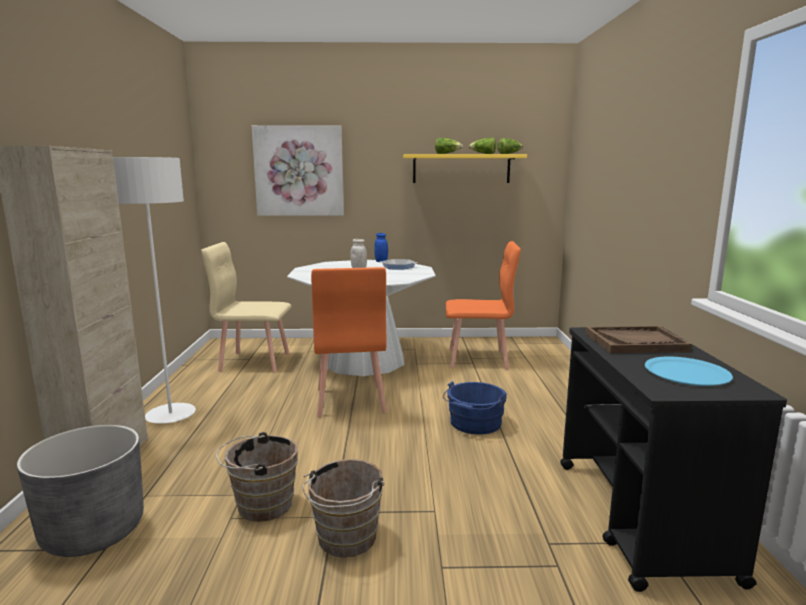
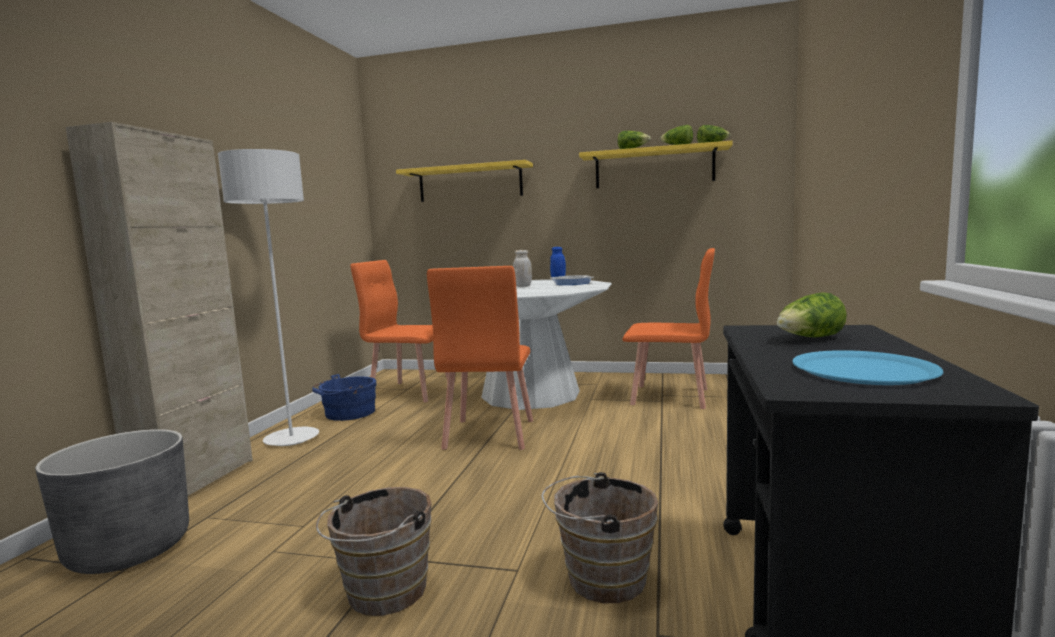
camera: 15 degrees right, 5 degrees down
beige chair [201,242,292,372] -> orange chair [351,260,448,402]
brown bucket [216,432,298,522] -> brown bucket moved to [542,472,658,603]
picture [252,125,344,216] -> yellow shelf [396,160,533,202]
blue bucket [443,381,507,434] -> blue bucket moved to [312,374,377,421]
brown tray [585,326,692,353] -> lettuce [777,292,847,337]

